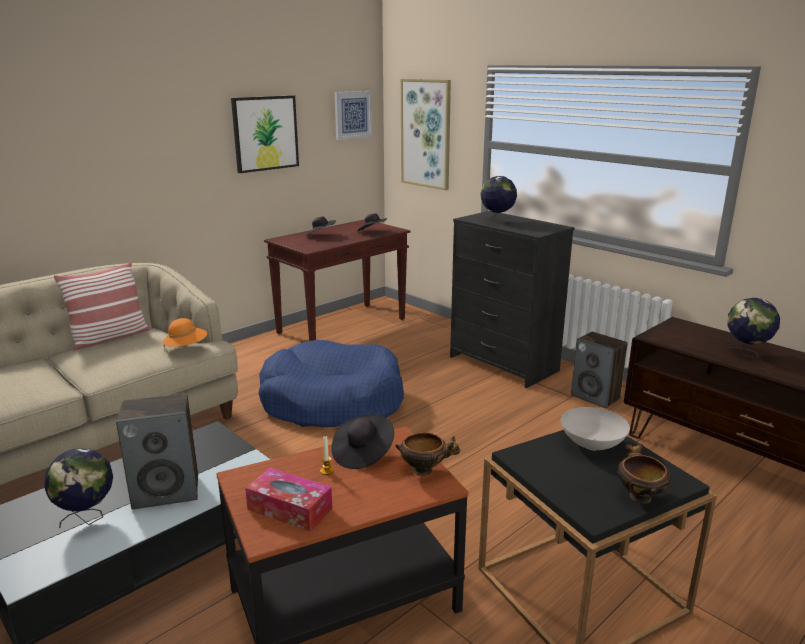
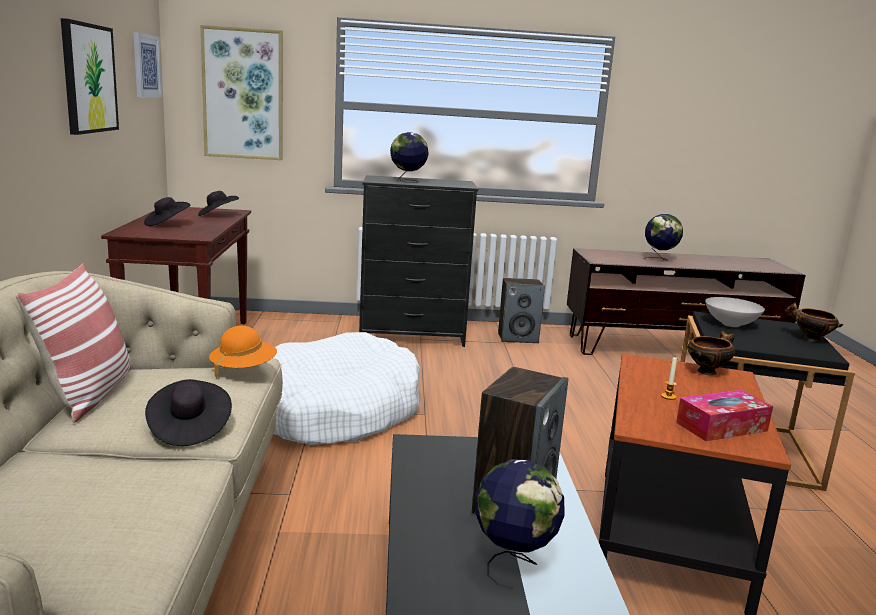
camera: 50 degrees left, 5 degrees down
blue dog bed [258,340,404,427] -> white dog bed [273,332,420,445]
black hat [331,414,394,469] -> black hat moved to [145,379,232,446]

